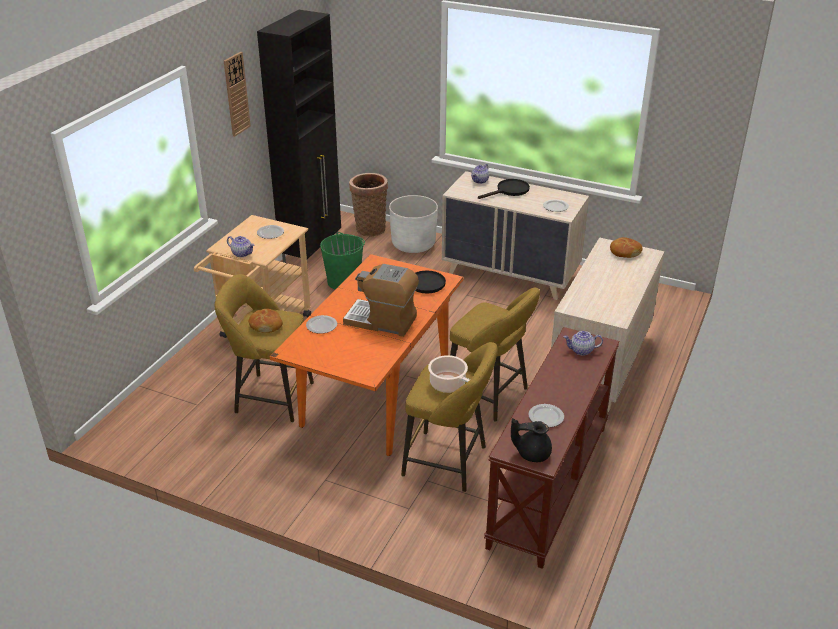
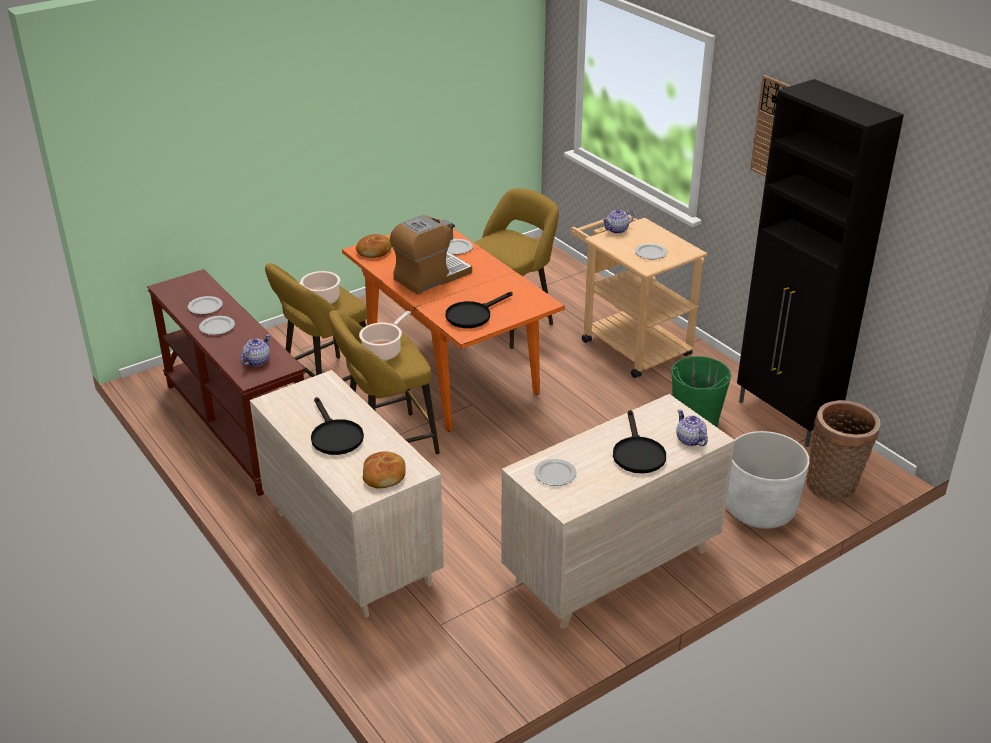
camera: 120 degrees right, 0 degrees up
bread [249,309,283,333] -> bread moved to [356,234,392,258]
black teapot [511,418,552,462] -> none
none -> plate [199,316,235,335]
none -> black frying pan [311,397,364,455]
none -> cooking pot [359,311,411,361]

